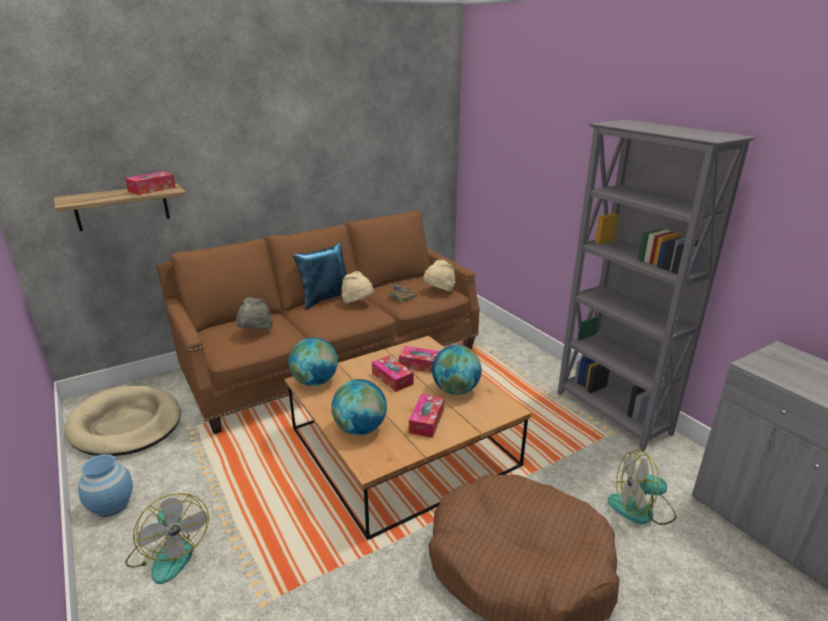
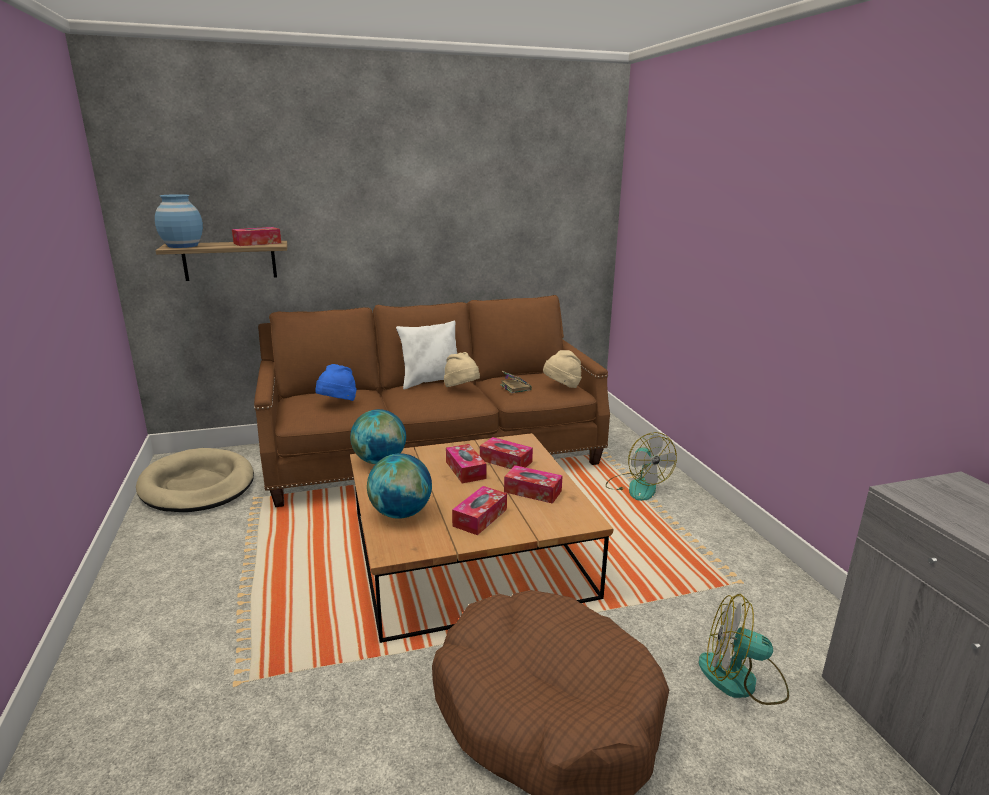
camera: 15 degrees right, 5 degrees down
blue vase [78,454,133,517] -> blue vase moved to [155,194,203,248]
fan [125,493,209,584] -> fan moved to [606,432,677,501]
grey hat [236,297,273,329] -> blue hat [315,364,357,401]
blue pillow [292,243,347,309] -> white pillow [396,321,457,389]
globe [432,345,482,395] -> tissue box [504,465,563,504]
grey bookcase [557,120,756,451] -> none

